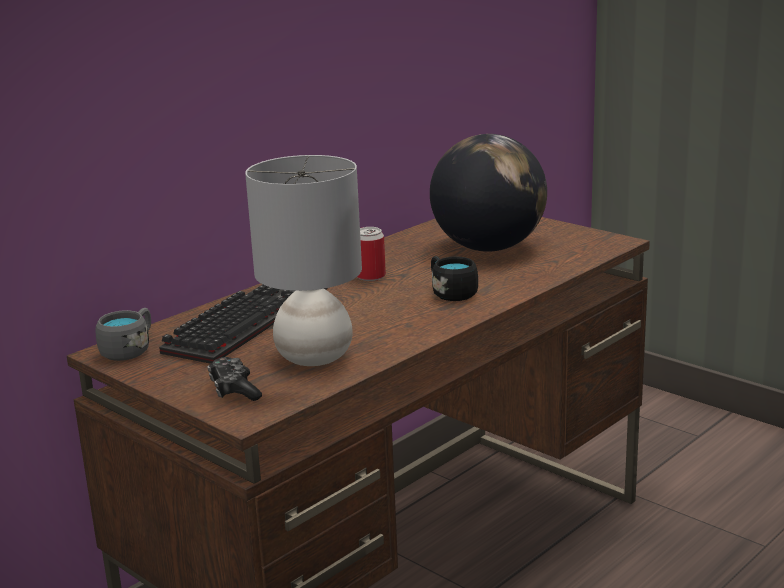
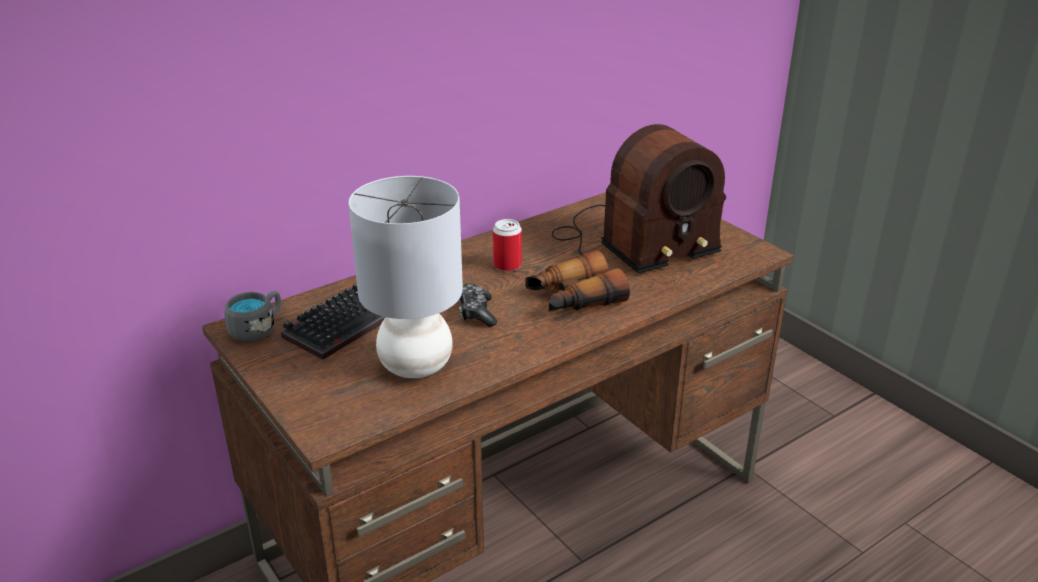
camera: 10 degrees right, 10 degrees up
game controller [208,357,262,401] -> game controller moved to [458,284,497,327]
globe [430,134,547,252] -> radio [552,124,726,273]
black mug [431,256,478,301] -> binoculars [525,250,630,311]

